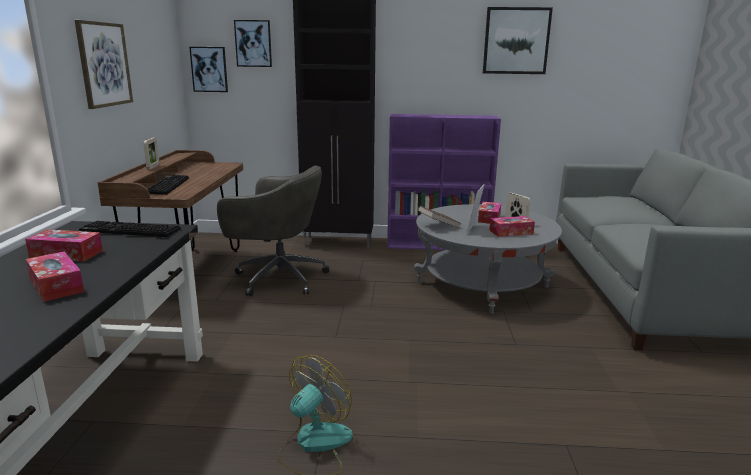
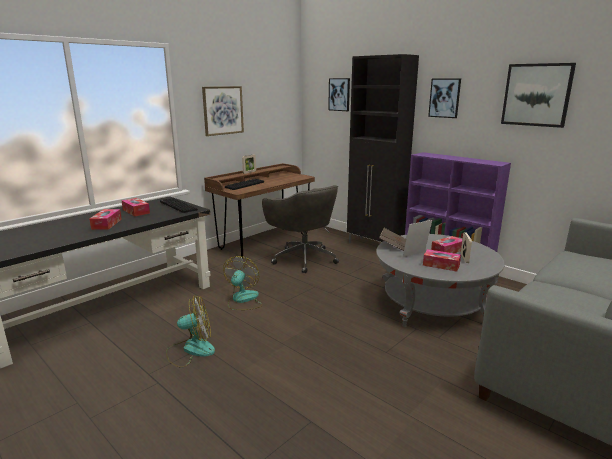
camera: 40 degrees right, 0 degrees up
picture [189,47,228,92] -> picture moved to [428,78,461,118]
none -> fan [223,256,262,310]

